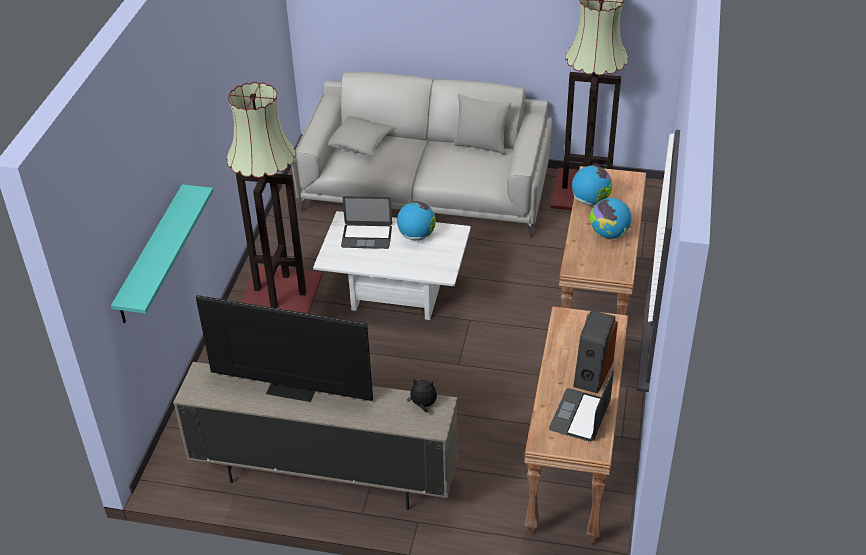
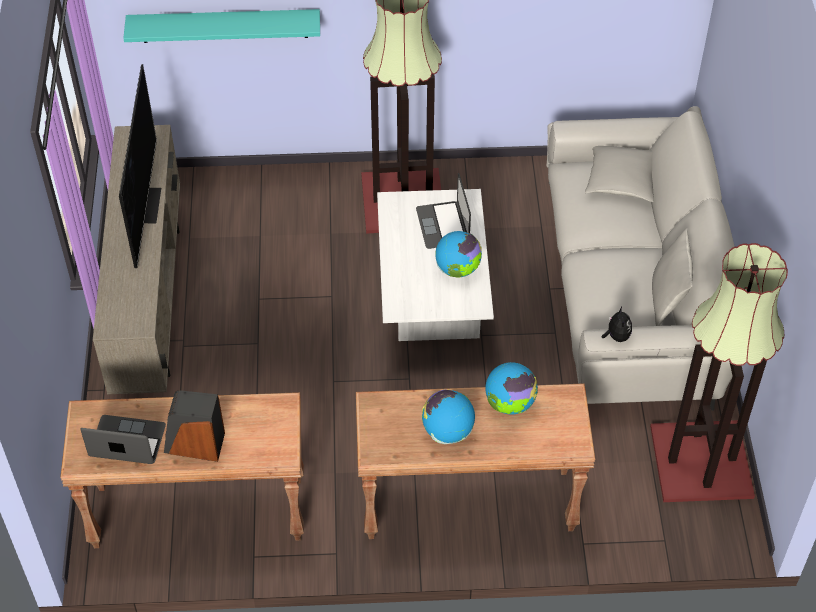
camera: 75 degrees right, 10 degrees up
plush toy [407,379,437,412] -> plush toy moved to [602,307,632,342]

